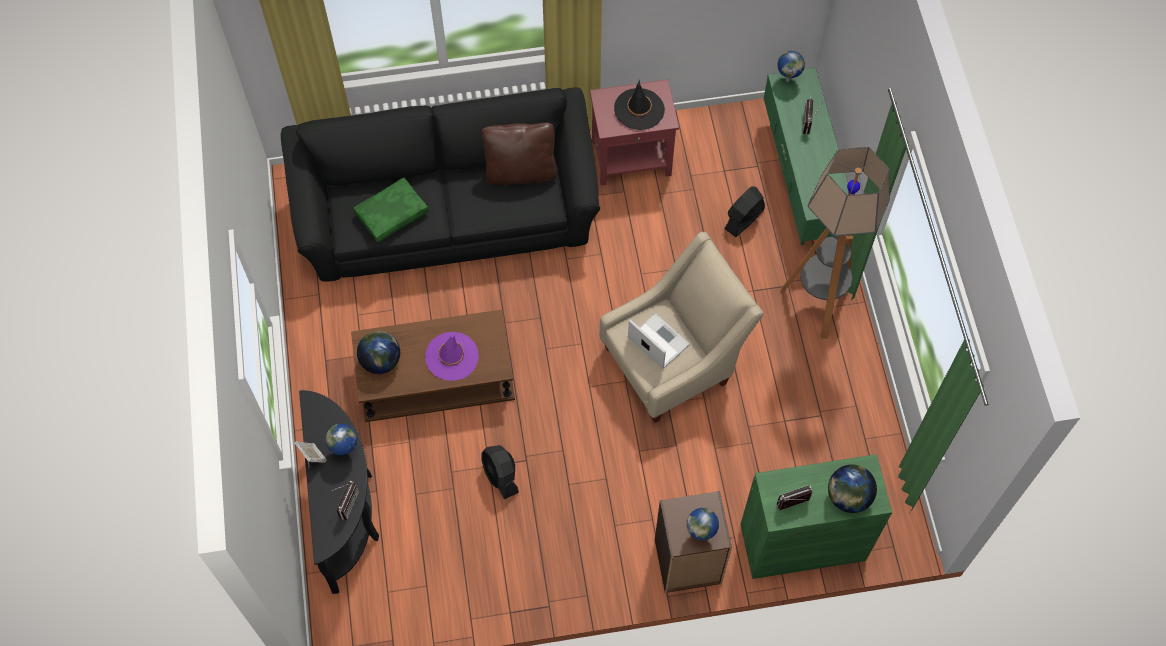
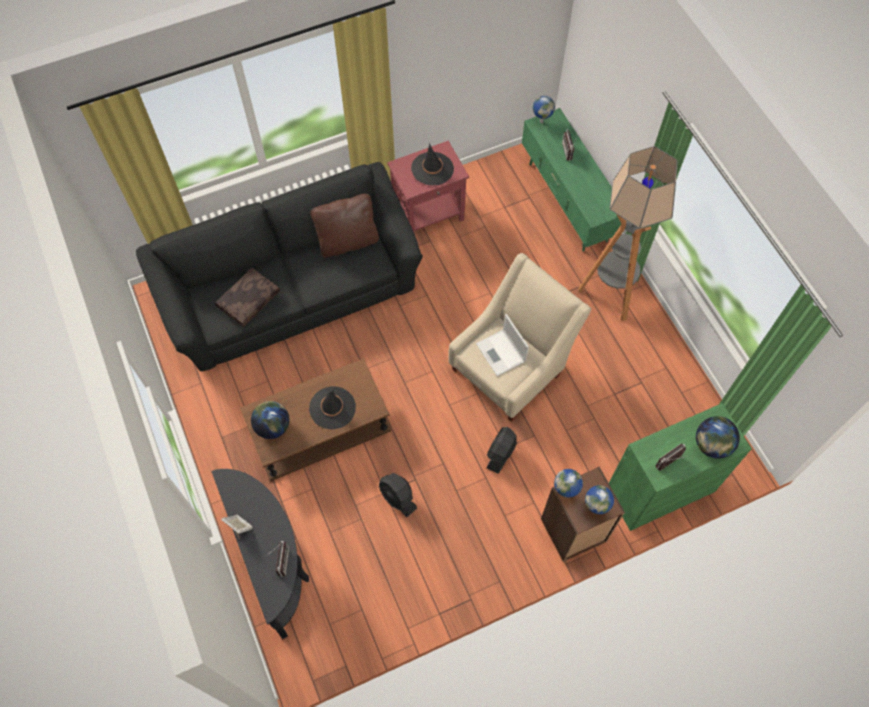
camera: 15 degrees left, 0 degrees up
globe [325,424,357,455] -> globe moved to [554,469,583,498]
green pillow [353,178,429,242] -> brown pillow [215,268,280,327]
purple hat [425,332,479,381] -> black hat [309,386,356,430]
laptop [628,313,690,369] -> laptop turned 150 degrees counterclockwise [476,314,529,376]
black fan [724,186,765,237] -> black fan moved to [487,427,517,474]

